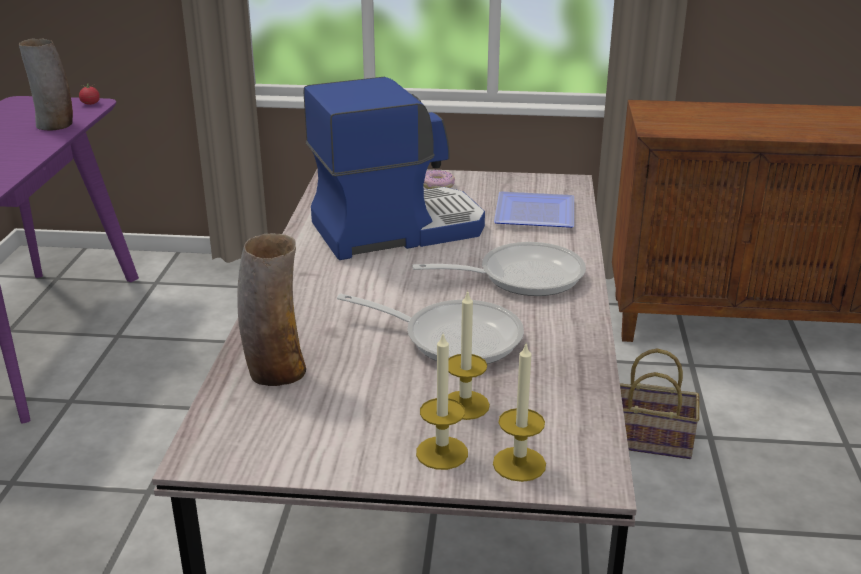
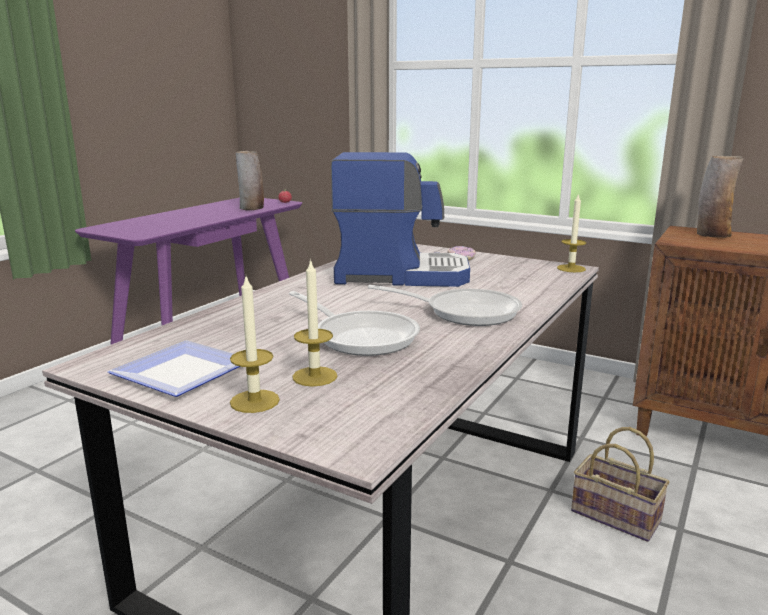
camera: 25 degrees right, 10 degrees down
vase [237,233,306,386] -> vase moved to [697,156,744,238]
candle [493,344,546,482] -> candle moved to [557,193,586,272]
plate [494,191,574,228] -> plate moved to [108,340,240,397]

